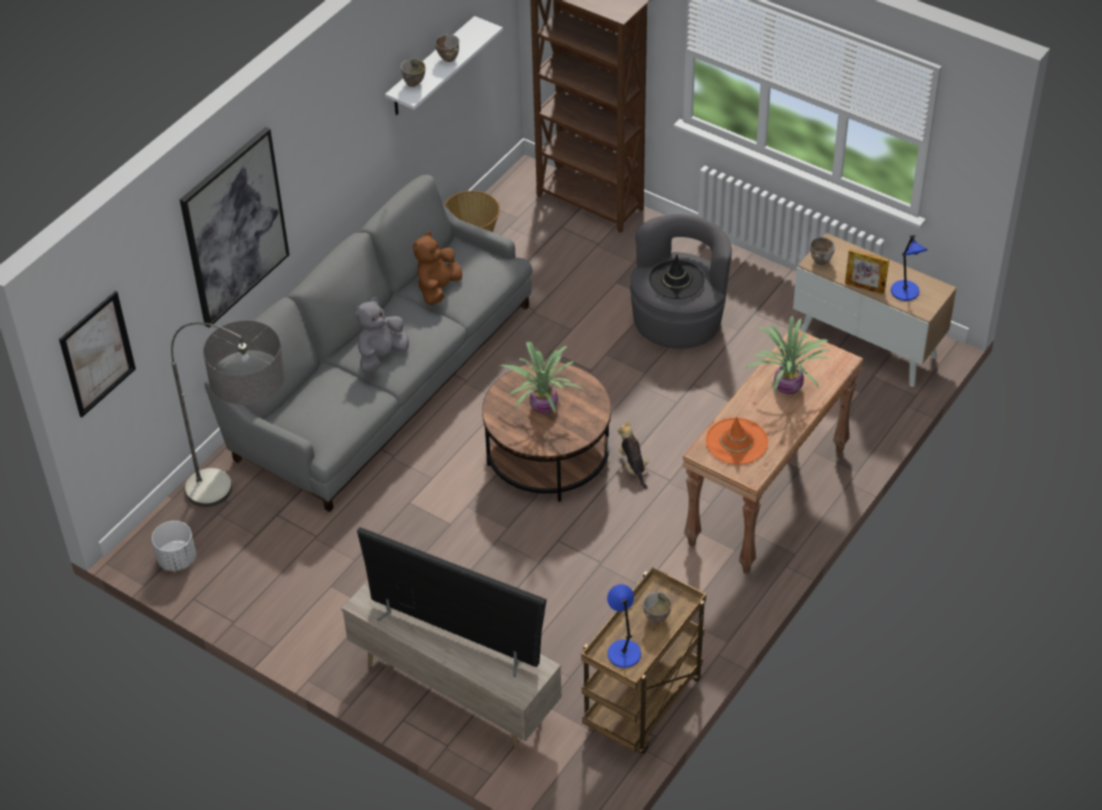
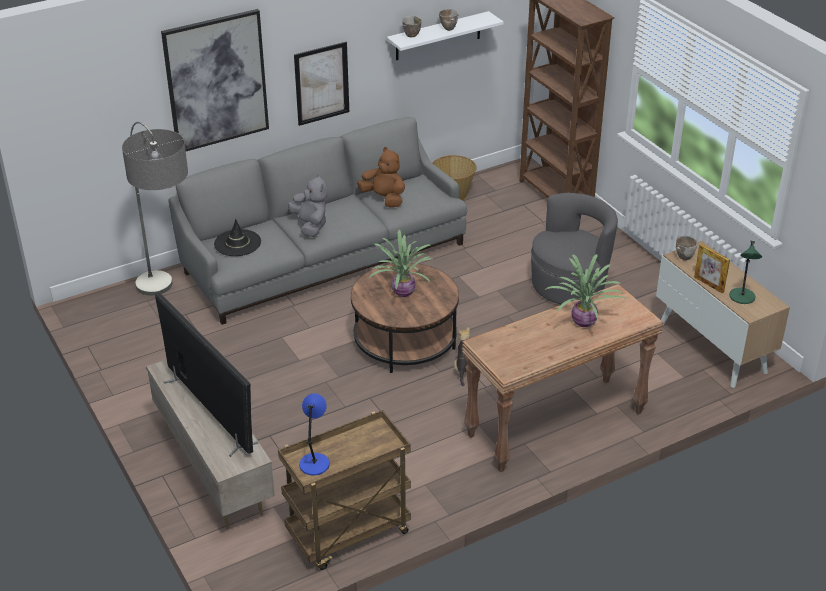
camera: 25 degrees right, 10 degrees down
picture [59,291,136,417] -> picture moved to [294,42,349,126]
white planter [152,521,196,571] -> none
grey plush toy [354,298,409,373] -> grey plush toy turned 90 degrees clockwise [288,174,327,237]
brown plush toy [413,232,462,305] -> brown plush toy turned 75 degrees clockwise [357,147,405,208]
bowl [643,592,672,623] -> none
black hat [649,255,705,299] -> black hat moved to [214,219,261,256]
orange hat [706,417,768,464] -> none
blue table lamp [891,235,928,301] -> green table lamp [729,241,762,304]

